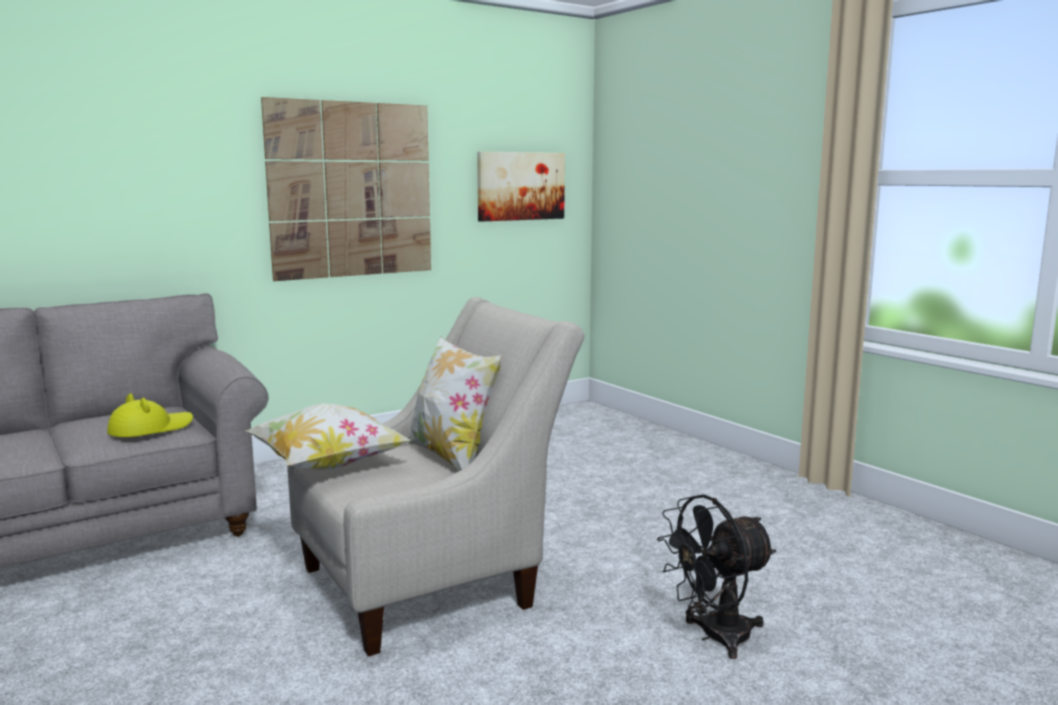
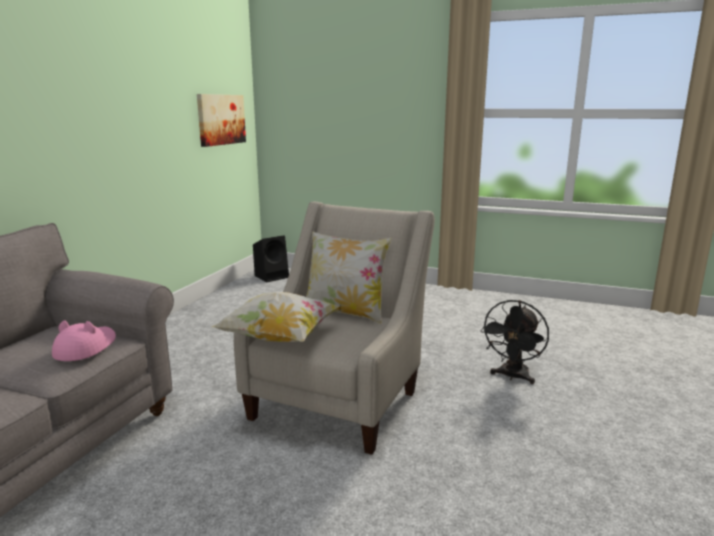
camera: 35 degrees left, 5 degrees up
yellow hat [107,393,193,437] -> pink hat [52,321,116,361]
picture [261,97,431,281] -> none
none -> black speaker [253,235,289,282]

